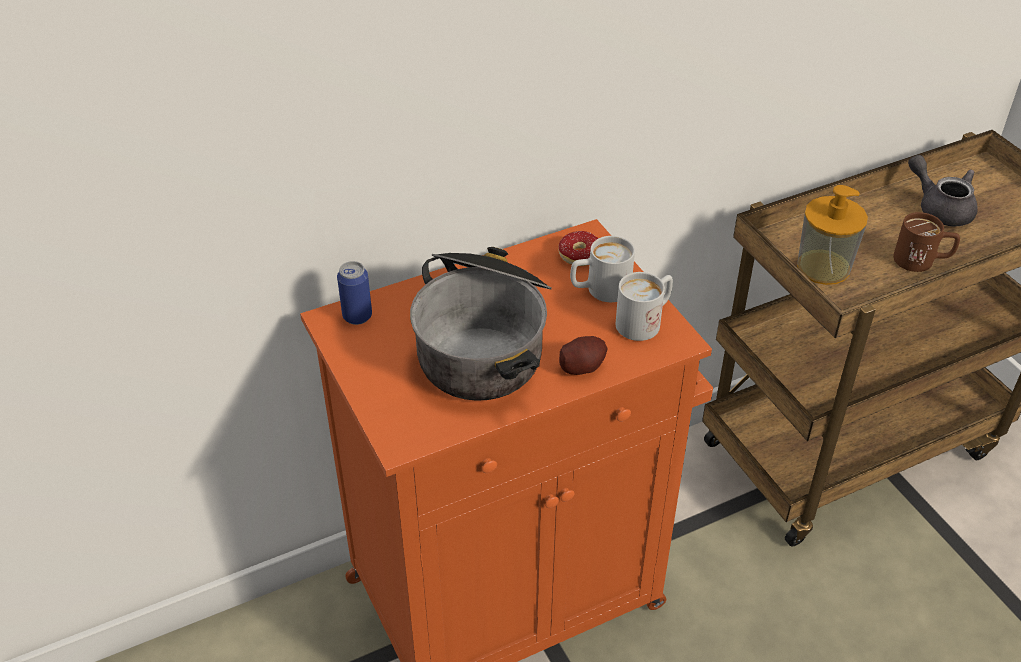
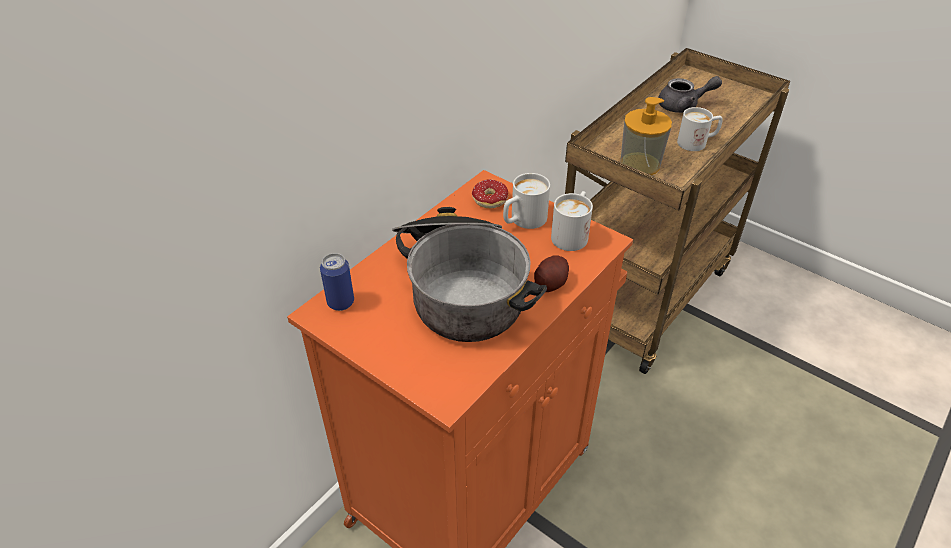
camera: 25 degrees left, 0 degrees up
brown mug [893,212,960,272] -> white mug [677,107,723,151]
grey teapot [908,155,978,226] -> grey teapot turned 150 degrees clockwise [658,76,722,113]

